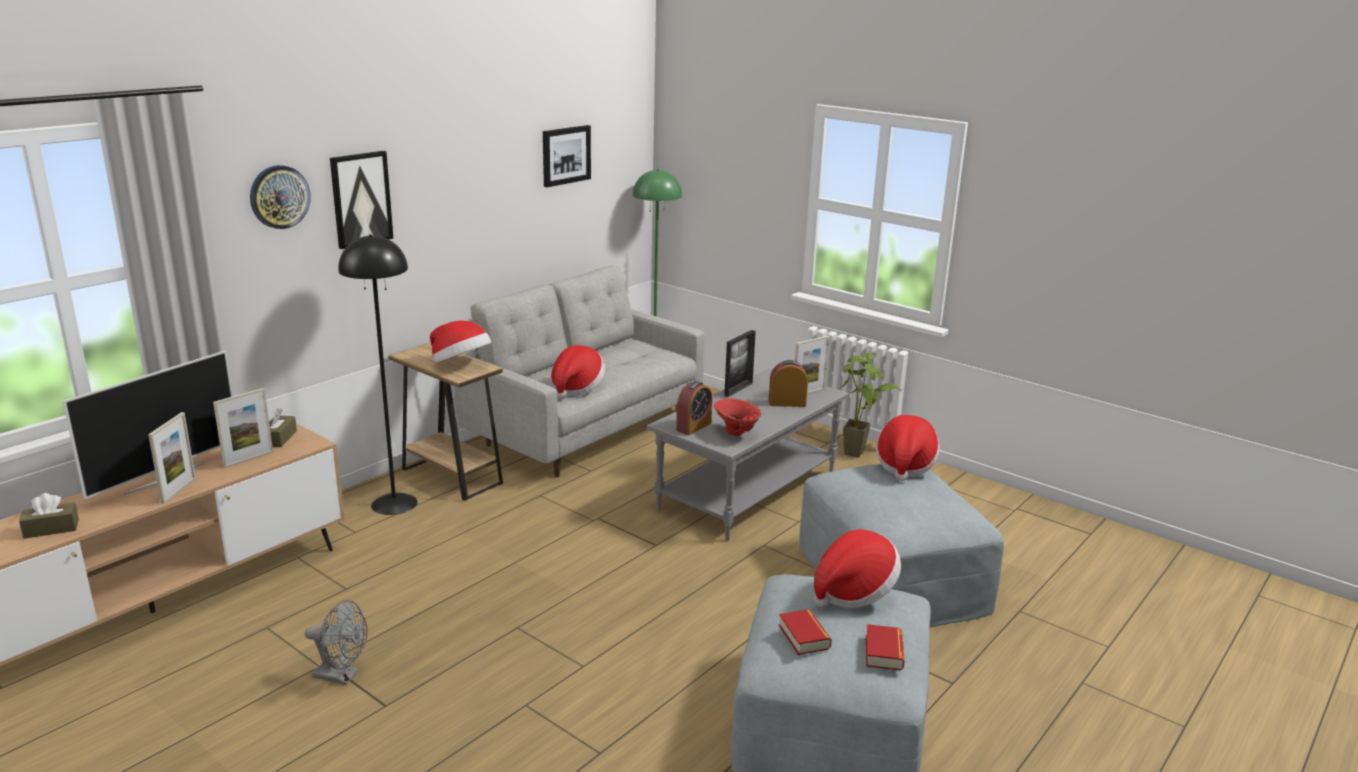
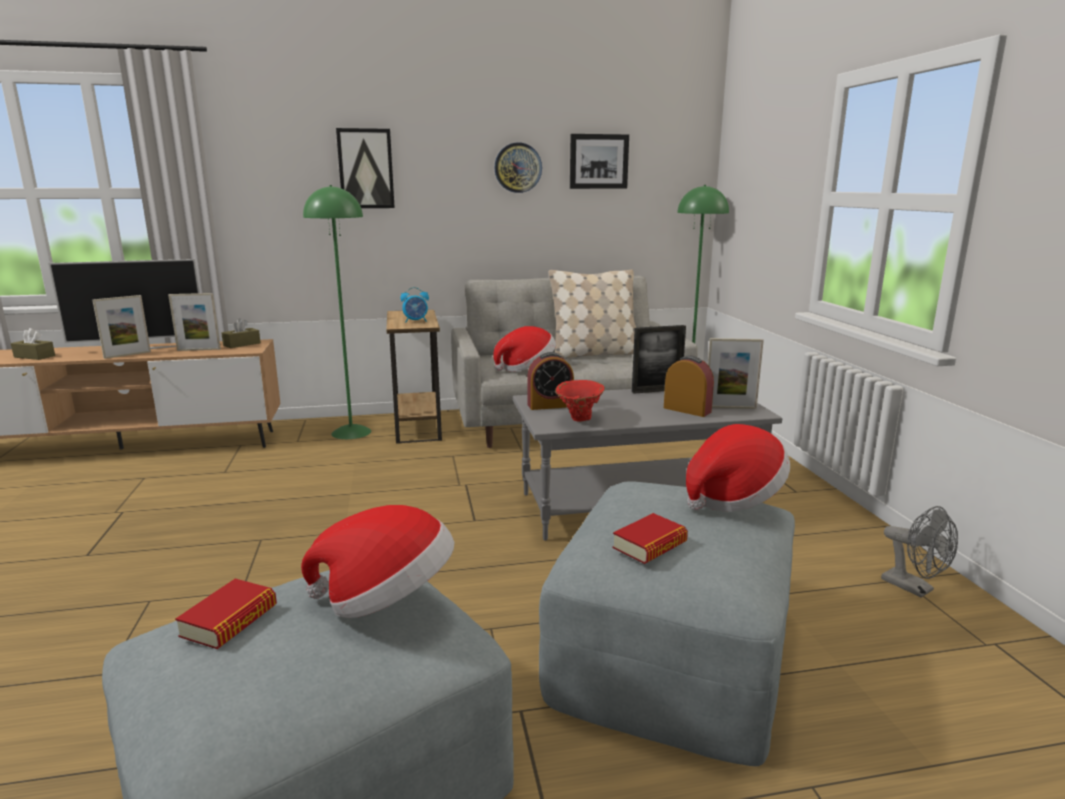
camera: 40 degrees right, 5 degrees down
wall clock [250,165,311,229] -> wall clock moved to [494,143,542,193]
grey fan [304,600,368,685] -> grey fan moved to [881,506,958,598]
black floor lamp [338,234,418,515] -> green floor lamp [303,185,371,439]
hat [430,321,491,363] -> alarm clock [400,287,429,323]
potted plant [841,353,901,458] -> none
book [866,624,905,670] -> book moved to [613,513,688,564]
none -> beige pillow [549,269,636,358]

